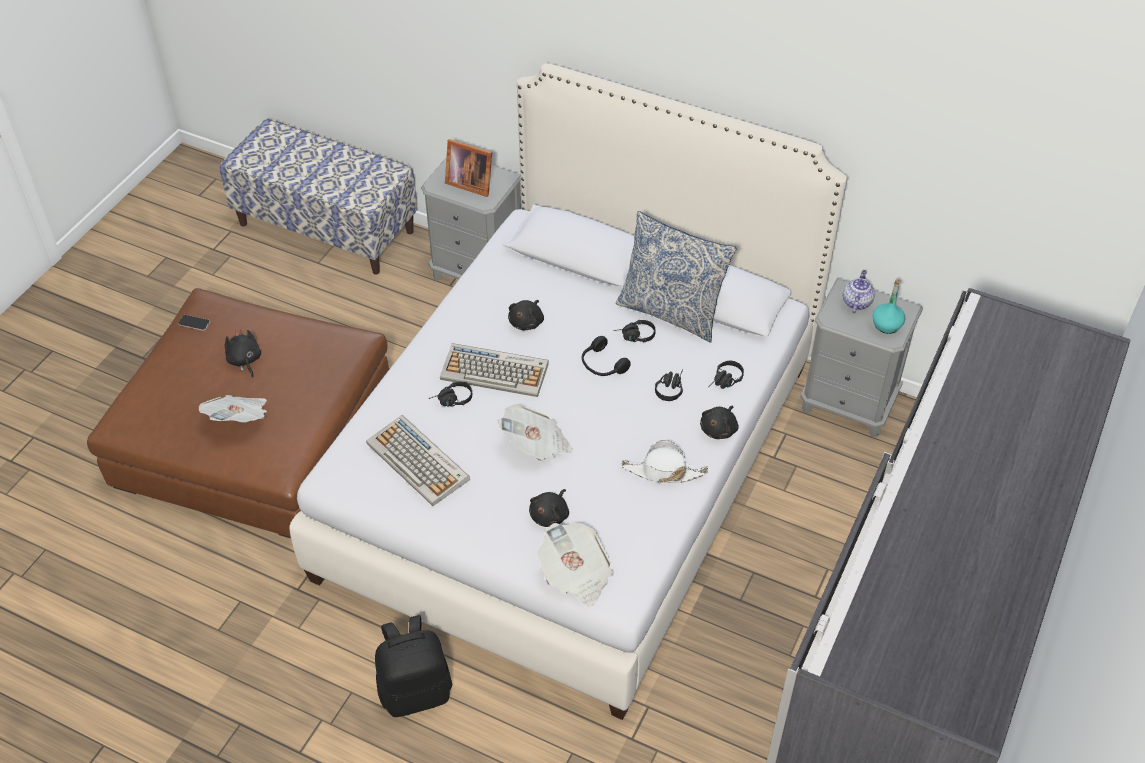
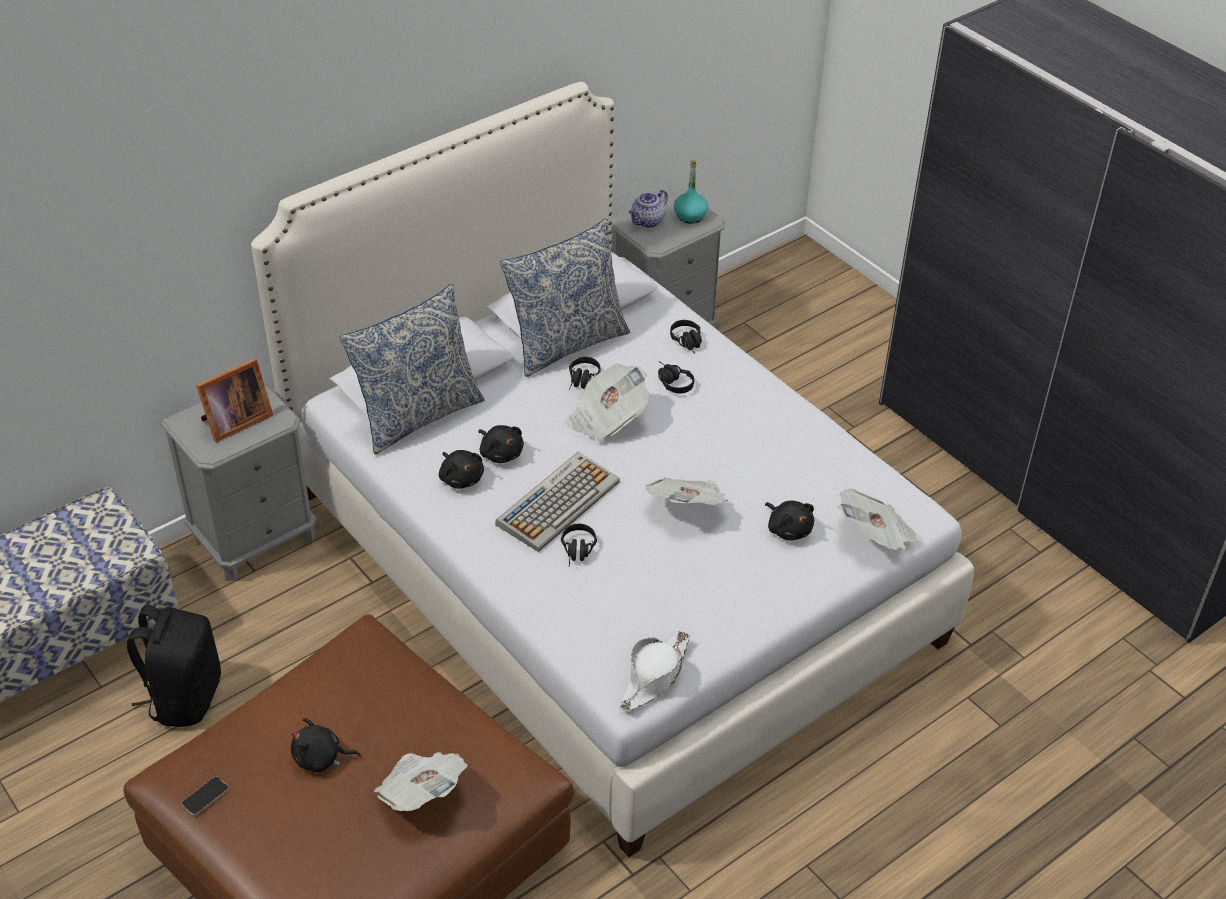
camera: 65 degrees left, 5 degrees down
keyboard [366,415,470,506] -> none
black backpack [375,615,452,717] -> black backpack moved to [127,605,221,727]
black headphones [582,336,631,376] -> newspaper [566,363,649,442]
white hat [622,440,708,483] -> white hat moved to [620,631,690,711]
black plush toy [700,406,739,439] -> black plush toy moved to [439,450,484,489]
teapot [843,270,875,313] -> teapot turned 90 degrees counterclockwise [629,190,668,228]
none -> pillow [339,284,485,455]

